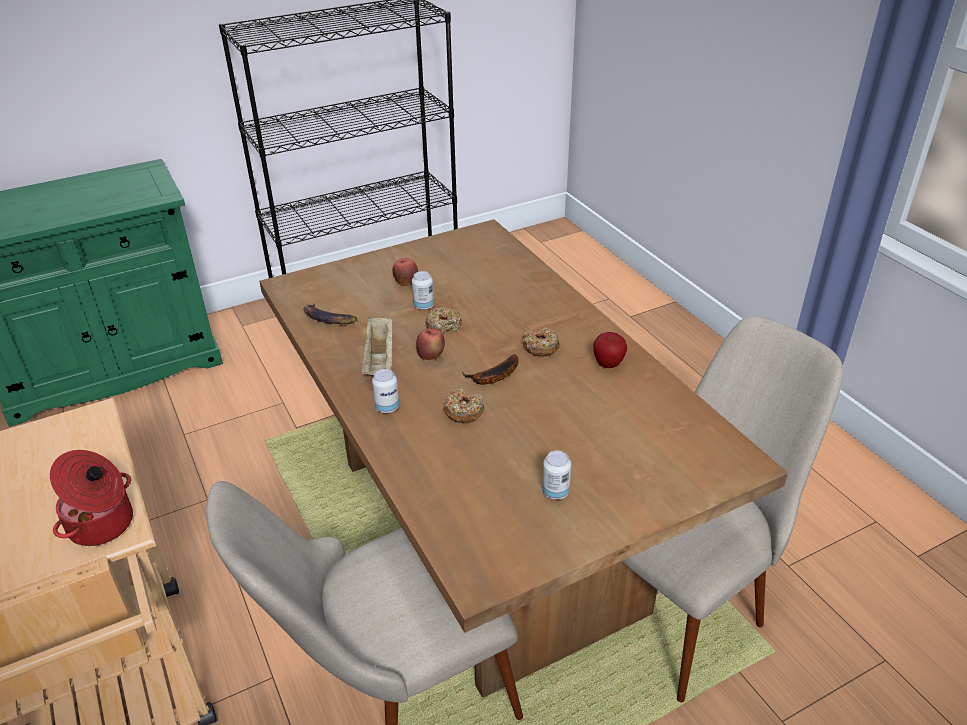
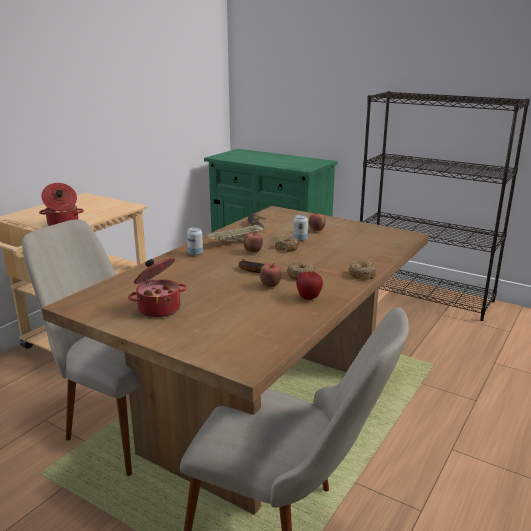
camera: 60 degrees right, 15 degrees down
donut [443,388,484,423] -> donut moved to [348,261,376,279]
can [542,450,571,500] -> cooking pot [128,257,187,318]
none -> apple [260,263,282,288]

